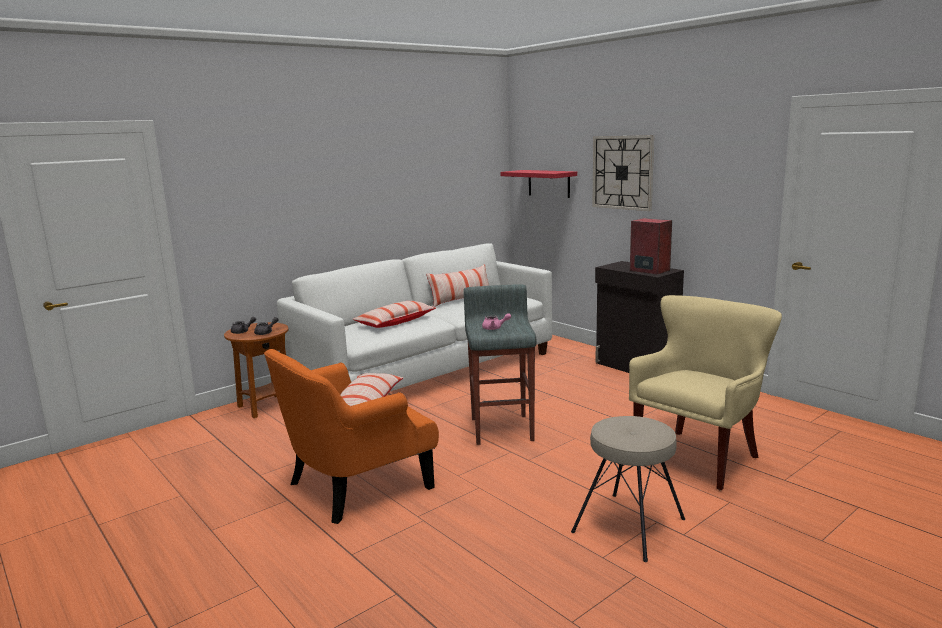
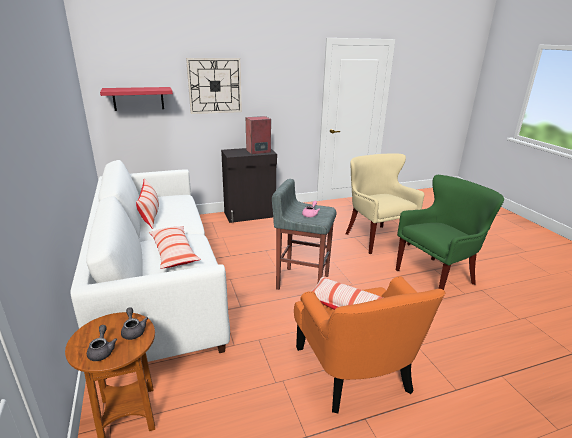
camera: 70 degrees left, 10 degrees up
beige stool [571,416,685,562] -> green armchair [396,175,504,290]

